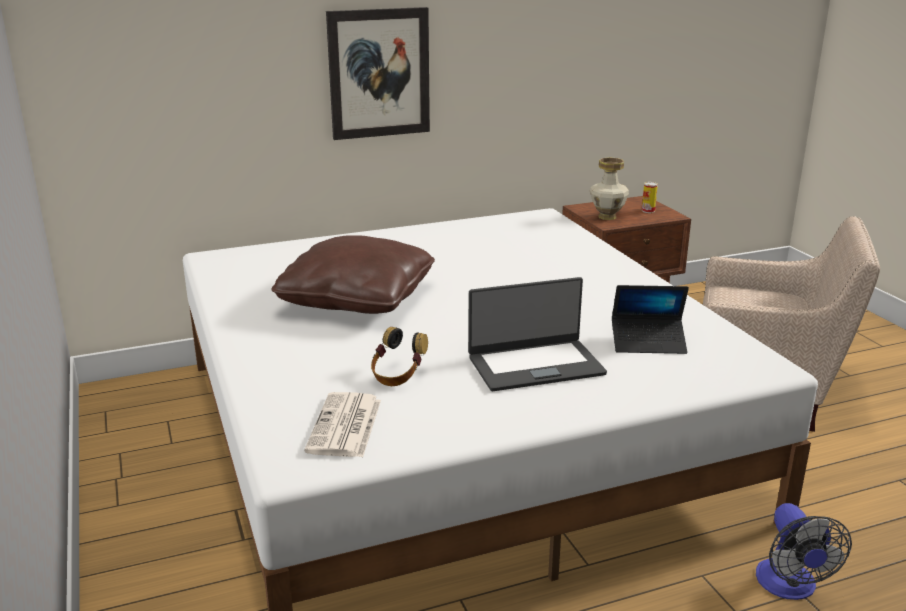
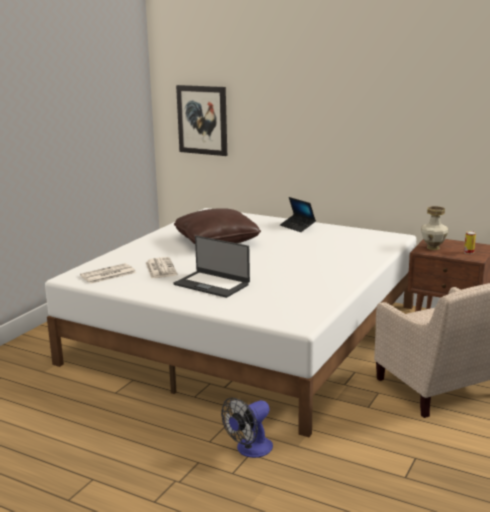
camera: 50 degrees right, 5 degrees down
picture [326,7,430,140] -> picture moved to [176,85,227,156]
headphones [371,327,428,386] -> newspaper [146,257,177,279]
laptop [612,285,689,354] -> laptop moved to [280,197,316,232]

